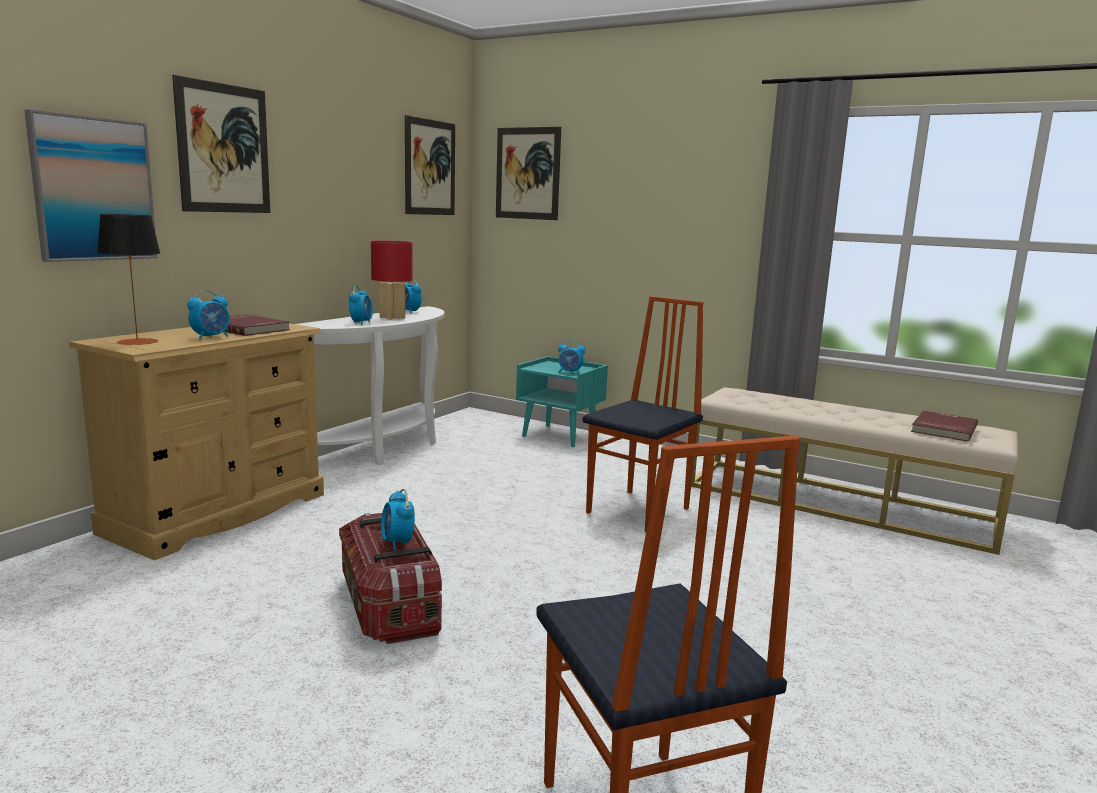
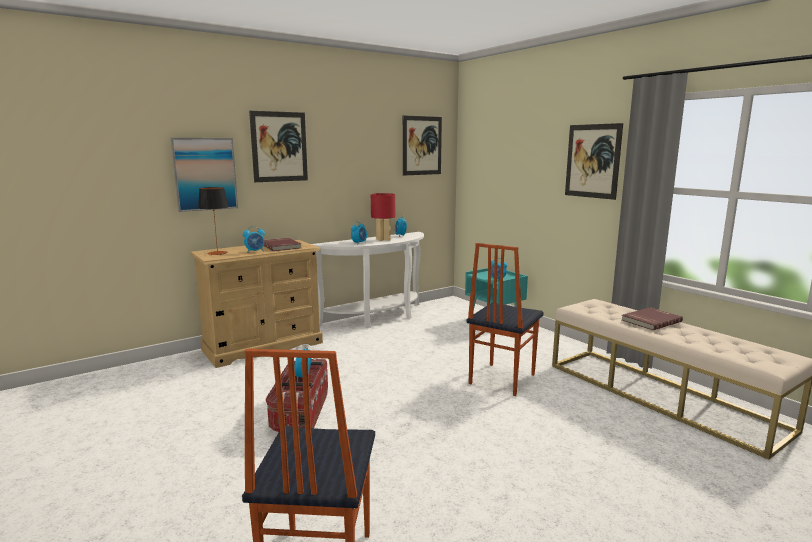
camera: 25 degrees right, 0 degrees up
picture [496,127,561,220] -> picture moved to [565,123,623,200]
chair [583,296,703,532] -> chair turned 150 degrees clockwise [466,243,544,396]
red book [911,410,978,442] -> red book moved to [622,307,683,330]

